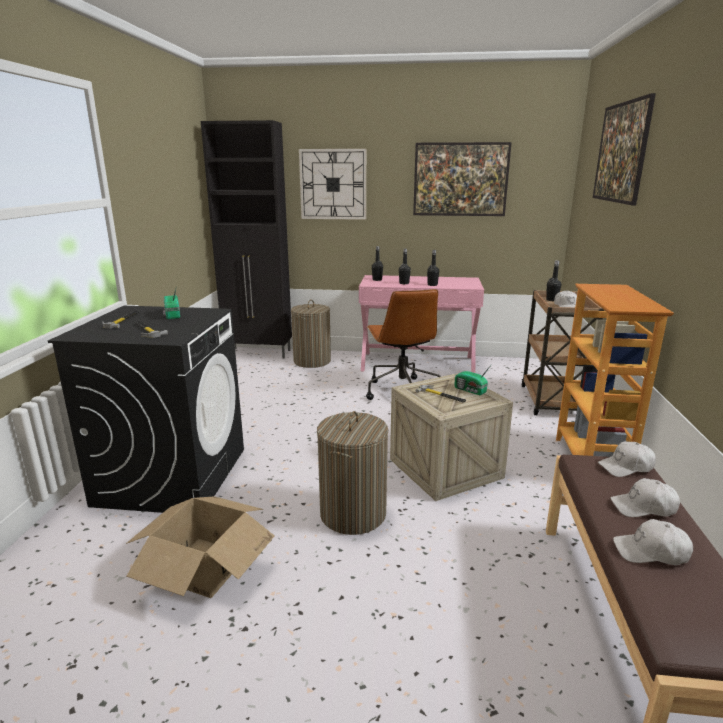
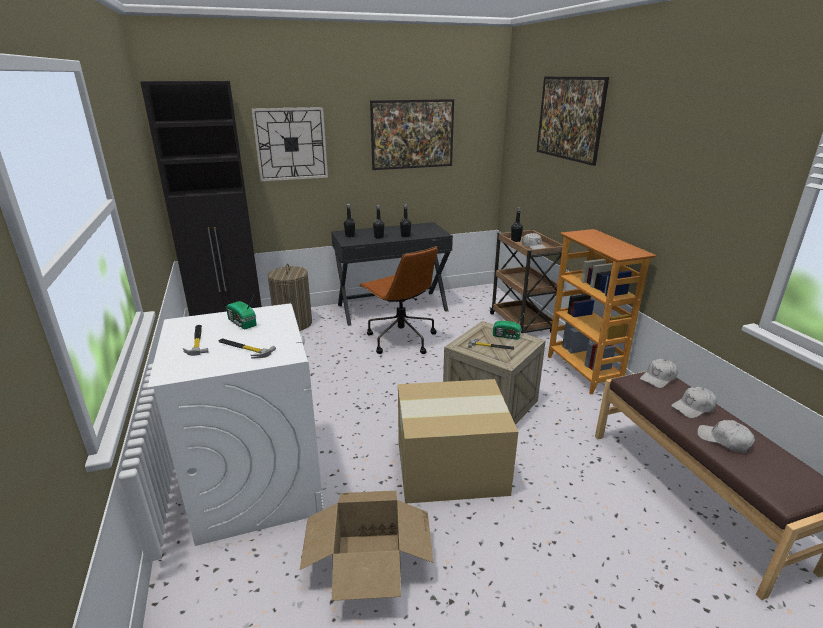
camera: 25 degrees left, 5 degrees up
black washing machine [48,306,244,513] -> white washing machine [147,303,324,546]
laundry basket [317,411,388,535] -> cardboard box [398,379,518,503]
pink desk [359,275,484,373] -> black desk [331,222,453,326]
white cap [613,519,693,565] -> white cap turned 60 degrees clockwise [697,420,755,453]

